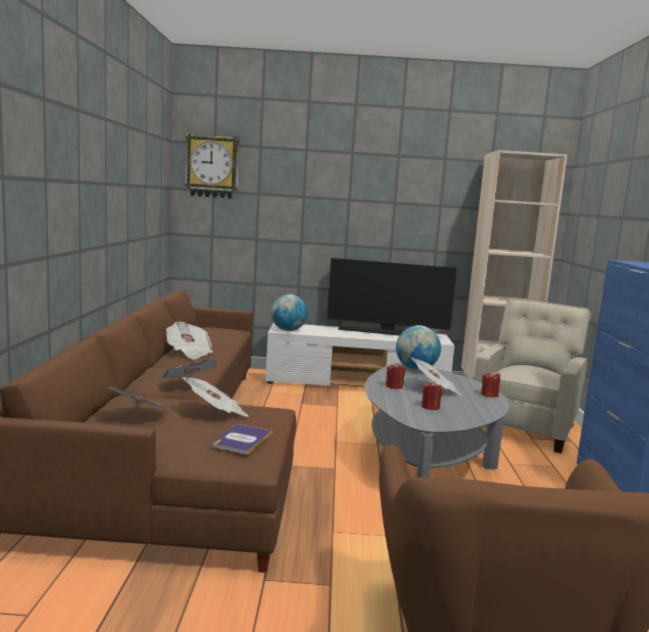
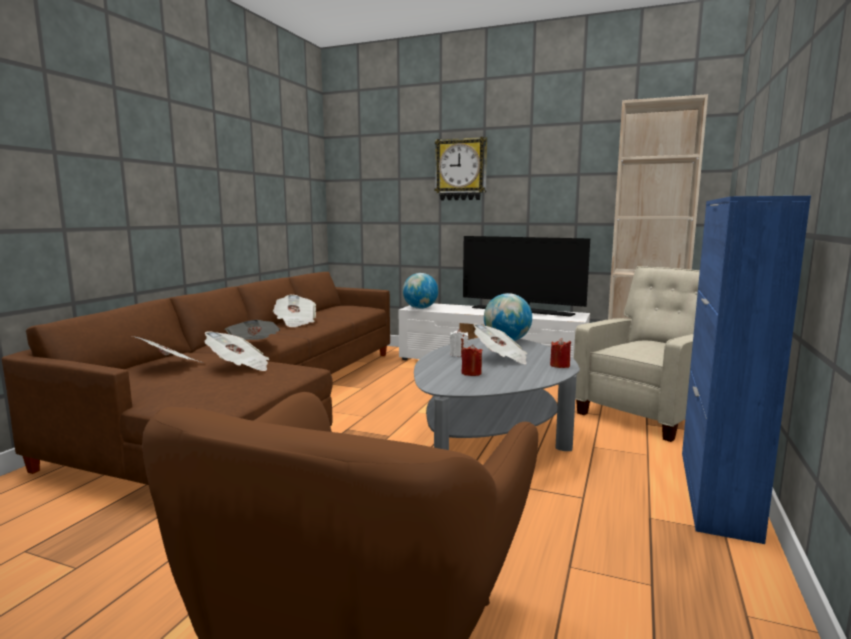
camera: 20 degrees right, 0 degrees up
wall clock [185,134,240,199] -> wall clock moved to [435,137,487,200]
book [212,424,272,455] -> none
red candle [386,363,405,389] -> white candle [450,329,468,357]

